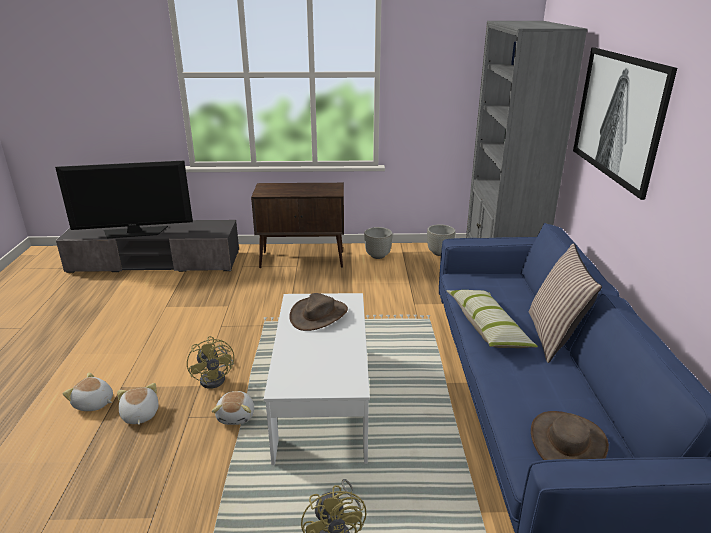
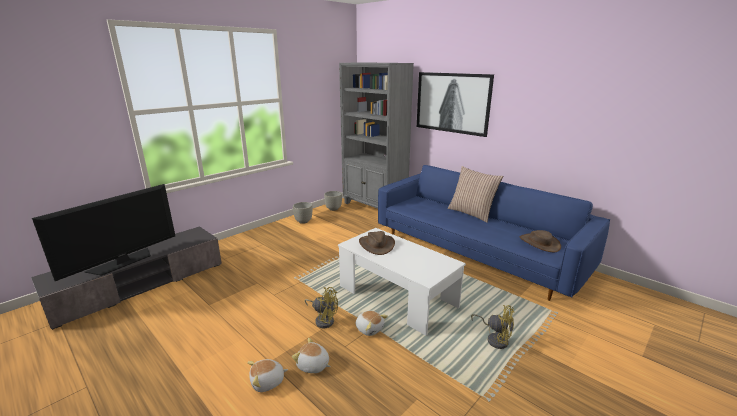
camera: 45 degrees left, 5 degrees down
brown cabinet [251,183,344,268] -> none
pillow [446,290,538,348] -> none

